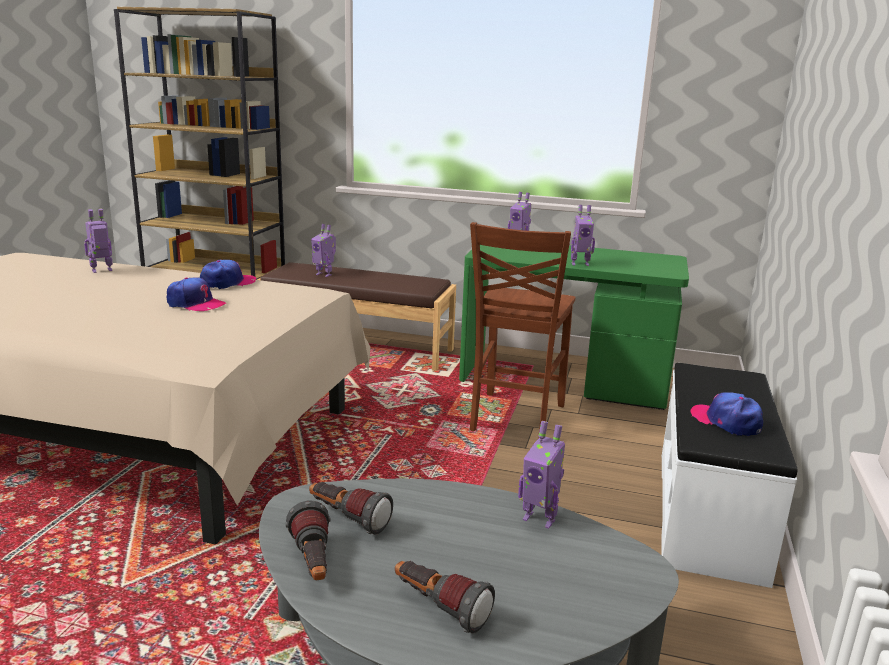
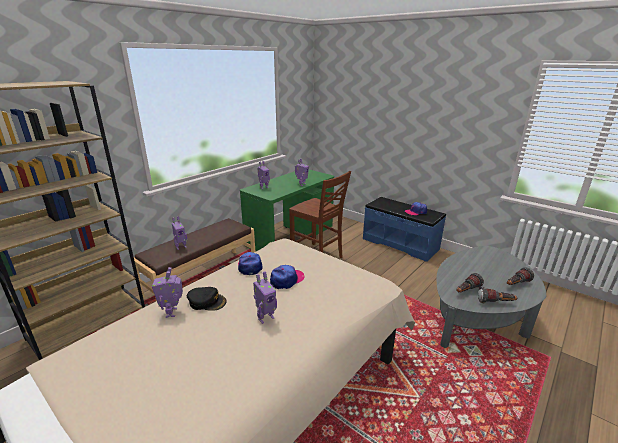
camera: 65 degrees left, 5 degrees up
toy robot [518,421,565,529] -> toy robot moved to [253,271,277,324]
white bench [661,363,798,588] -> blue bench [363,197,446,262]
none -> black cap [187,287,227,311]

